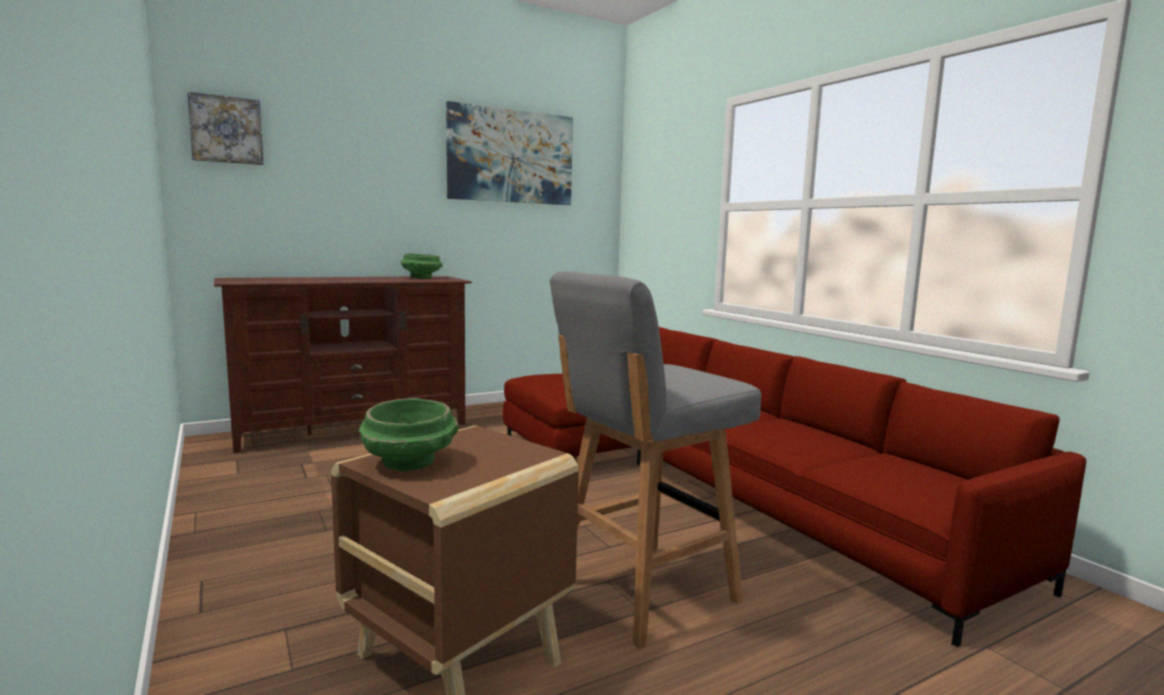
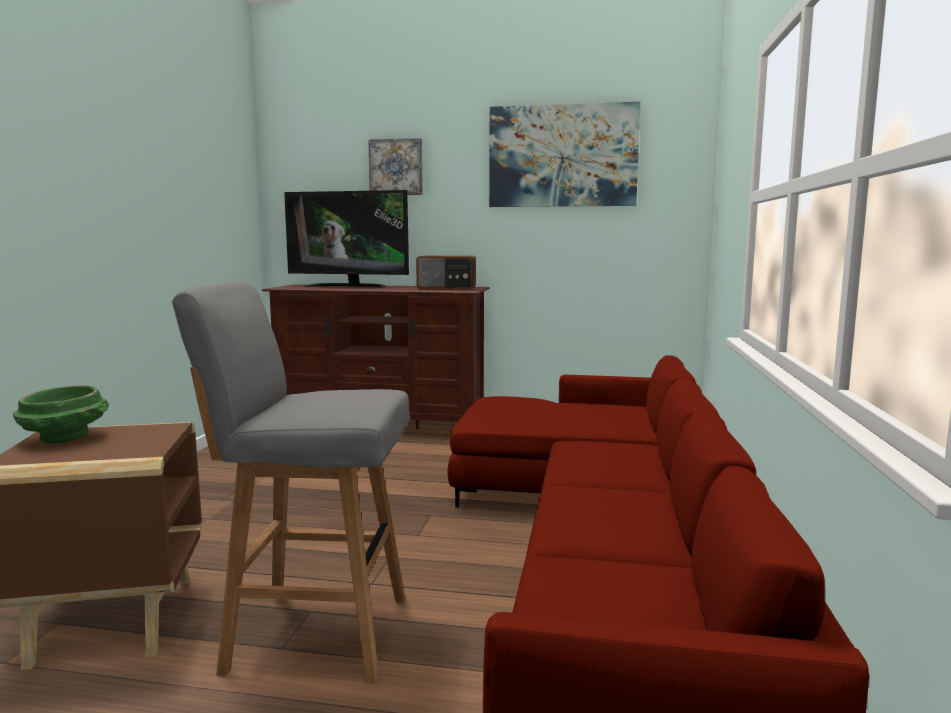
camera: 40 degrees right, 0 degrees up
picture [187,92,263,165] -> picture moved to [368,138,423,195]
green bowl [401,254,443,279] -> radio [416,256,476,289]
none -> television [284,190,409,288]

